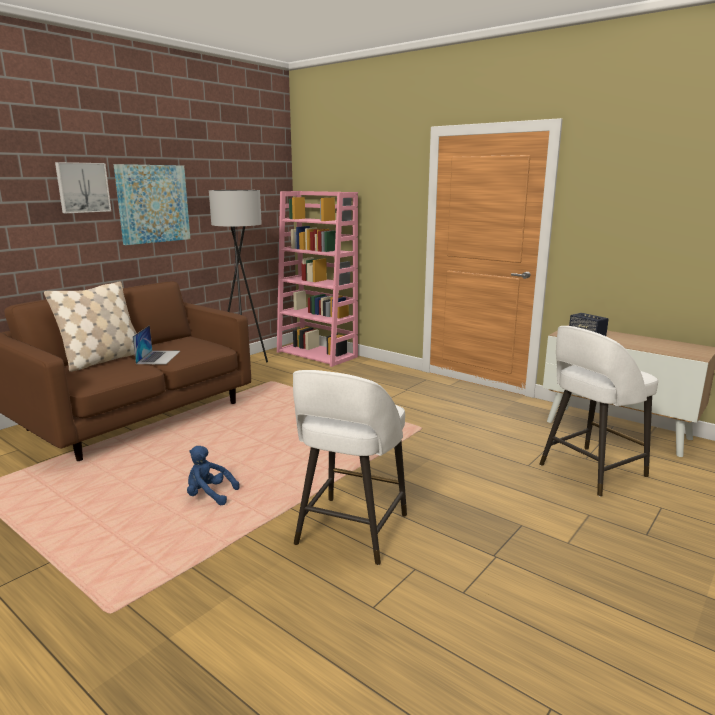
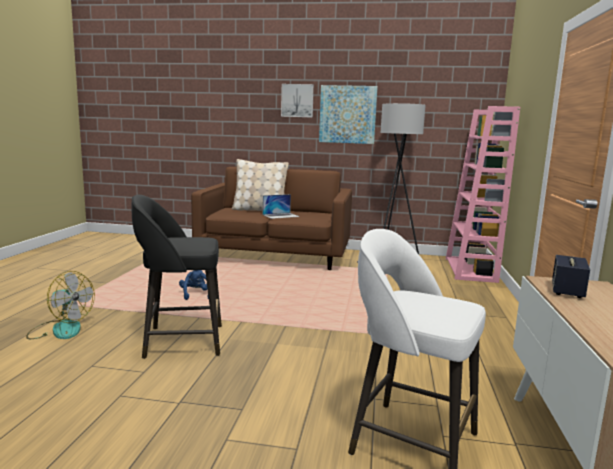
camera: 60 degrees right, 5 degrees down
white stool [293,370,407,565] -> black stool [131,195,222,359]
none -> fan [26,271,95,339]

